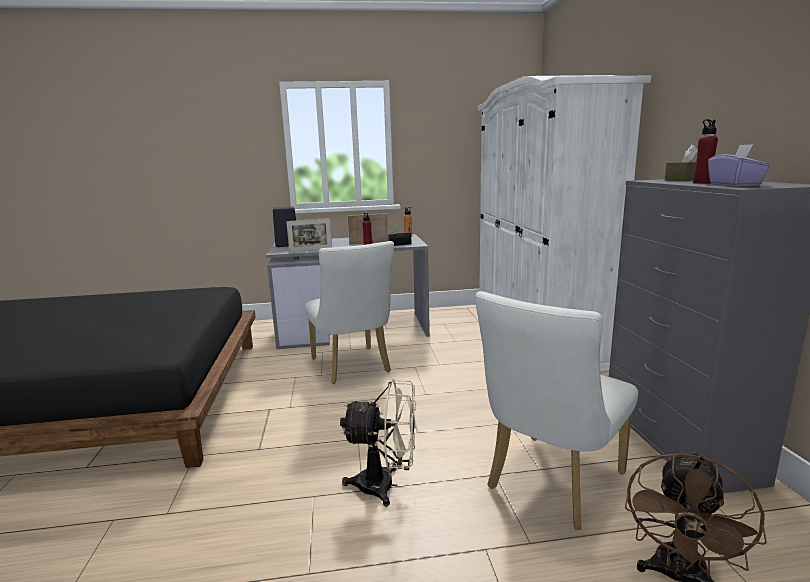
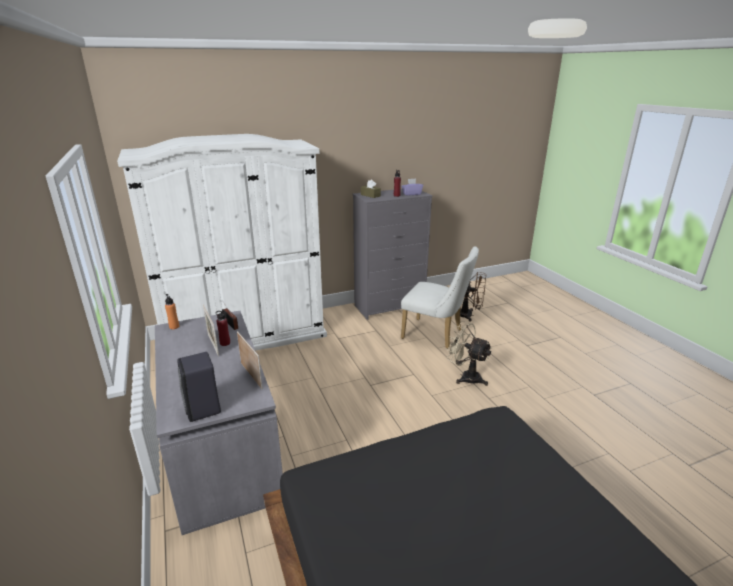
camera: 105 degrees left, 10 degrees up
white chair [305,241,394,384] -> none
beige fan [340,379,416,507] -> beige fan turned 45 degrees counterclockwise [446,321,492,386]

